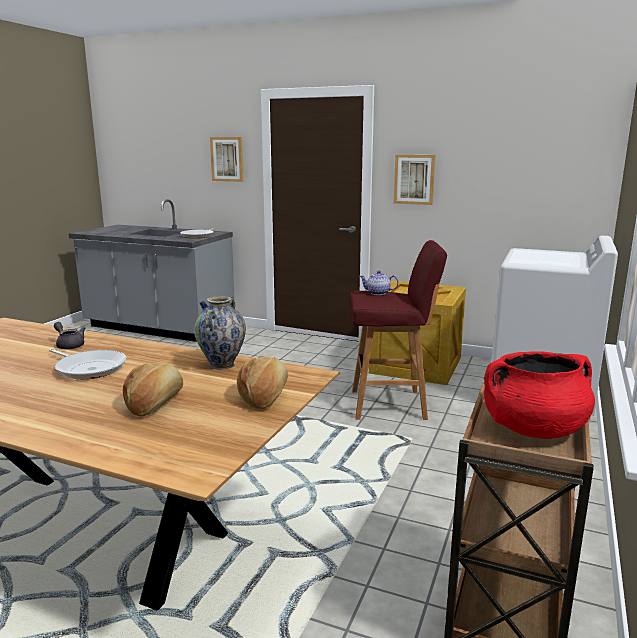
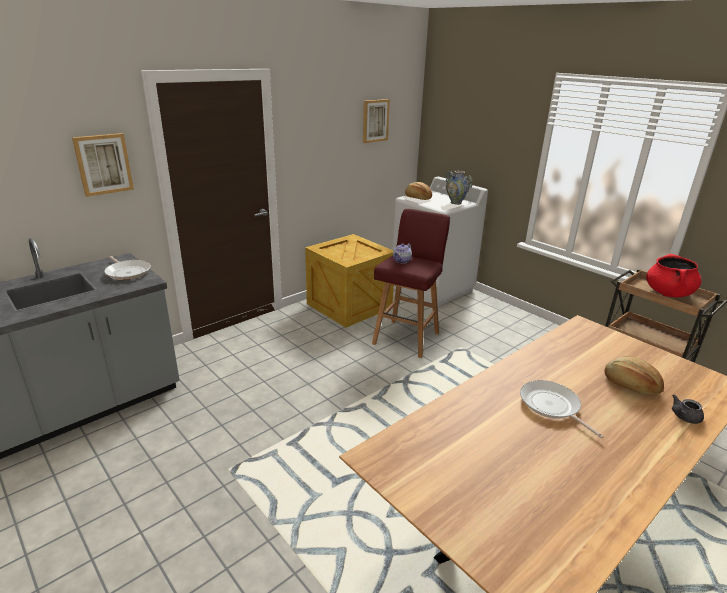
camera: 65 degrees left, 10 degrees up
frying pan [49,349,126,379] -> frying pan turned 90 degrees counterclockwise [520,380,604,438]
grey teapot [54,322,85,349] -> grey teapot moved to [672,394,704,424]
vase [194,296,246,370] -> vase moved to [446,171,473,205]
bread [237,357,288,409] -> bread moved to [405,182,432,200]
picture [394,155,435,205] -> picture moved to [363,99,390,143]

